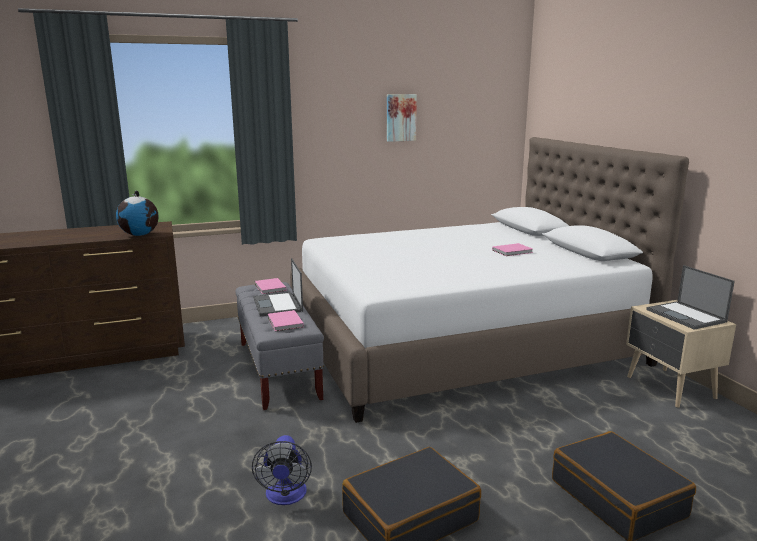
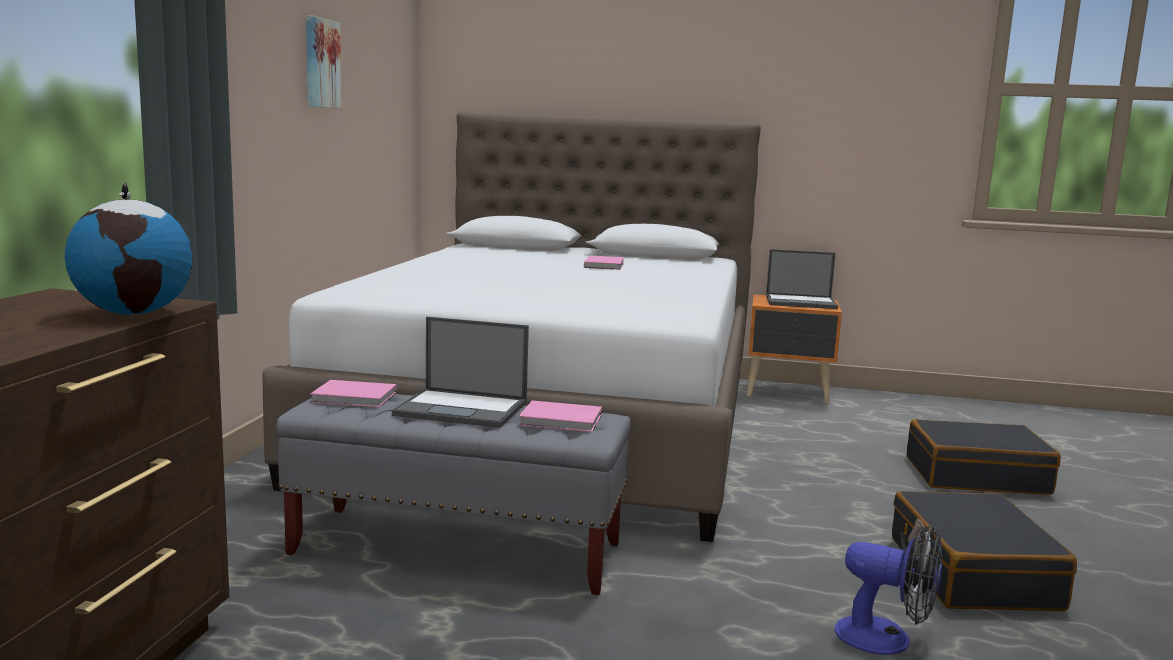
camera: 60 degrees left, 5 degrees down
beige nightstand [626,300,736,408] -> orange nightstand [747,294,842,404]

